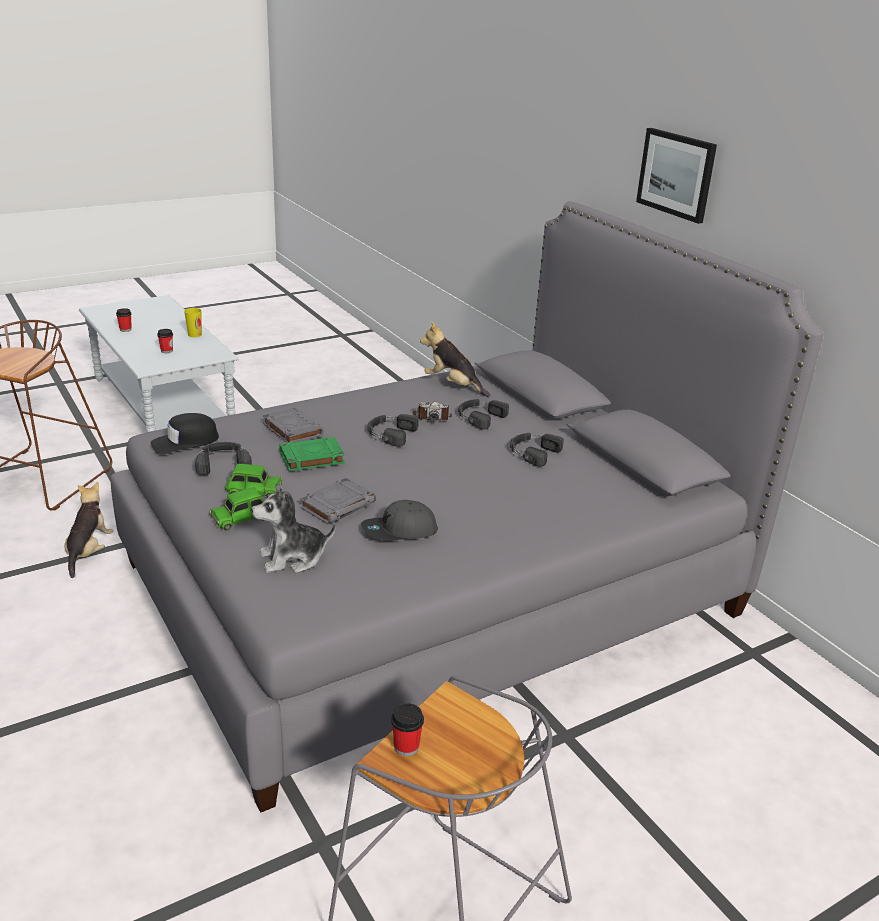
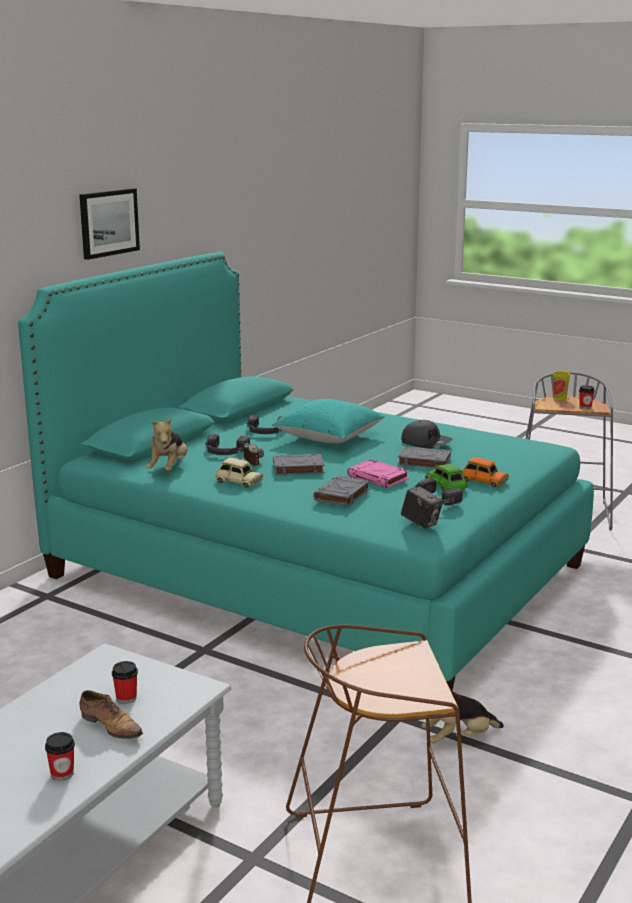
camera: 115 degrees left, 10 degrees down
grey bed [111,201,823,813] -> turquoise bed [18,252,594,691]
black cap [151,413,219,455] -> camera [401,486,443,528]
cup [184,308,202,337] -> cup moved to [553,371,570,400]
green toy car [209,487,265,530] -> orange toy car [461,457,509,487]
plush toy [251,482,336,573] -> none
green book [279,437,345,471] -> pink book [347,459,409,488]
black headphones [368,414,419,447] -> grey book [273,454,325,475]
none -> shoe [80,690,143,739]
none -> beige toy car [216,458,263,488]
none -> turquoise pillow [272,399,385,443]

